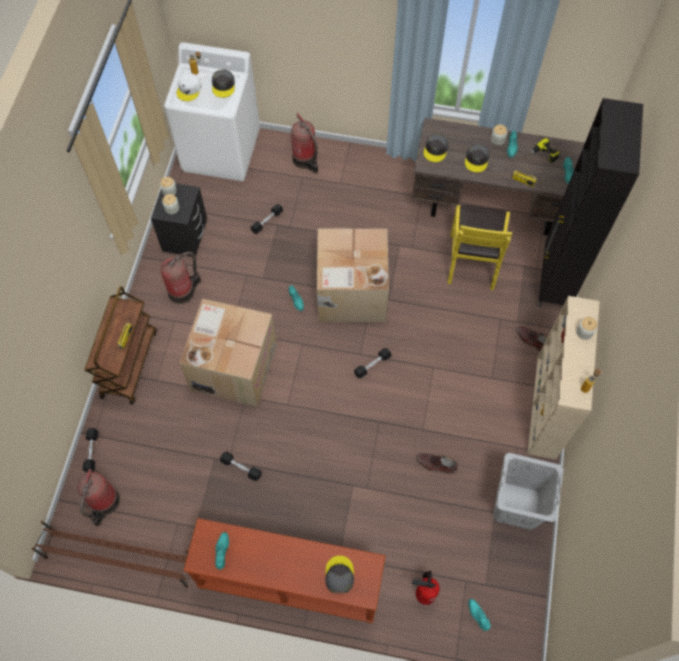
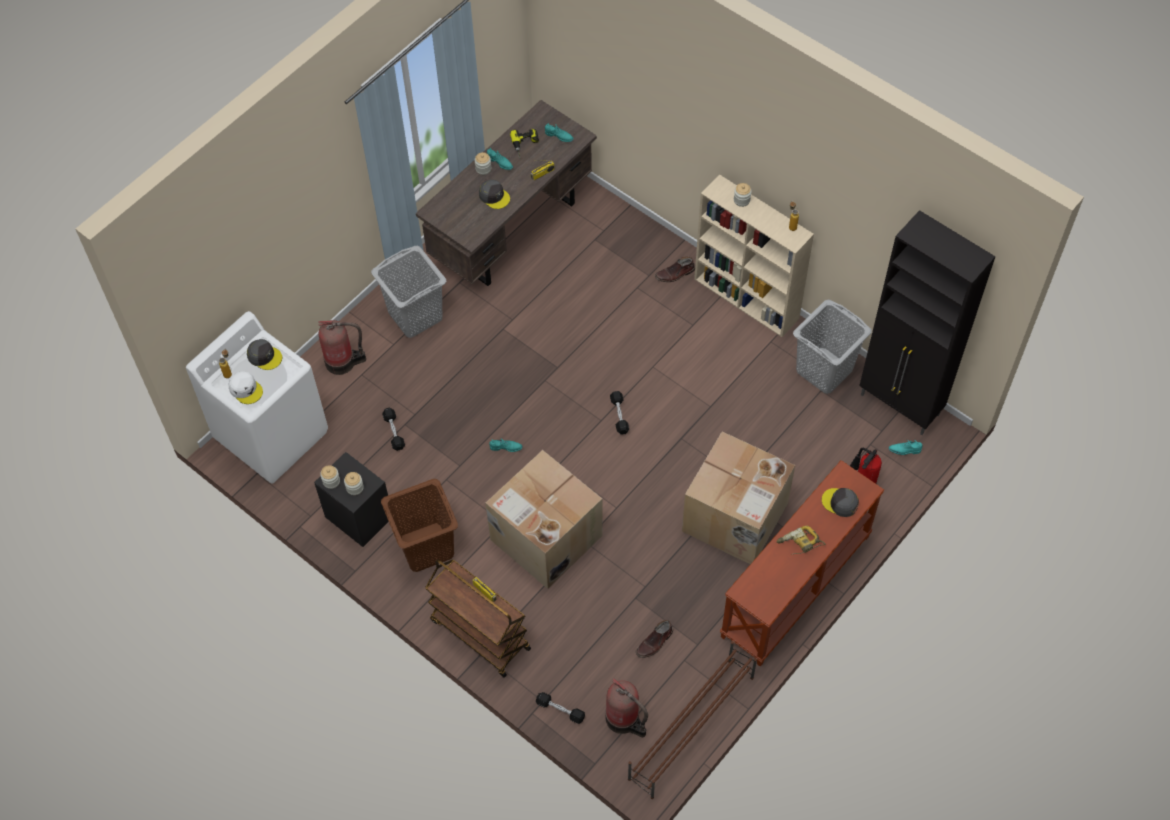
camera: 60 degrees left, 5 degrees down
fire extinguisher [161,252,201,304] -> brown laundry basket [381,479,458,572]
turquoise shoe [215,532,229,570] -> none
black dumbbell [220,452,262,481] -> none
cardboard box [317,229,389,322] -> cardboard box moved to [682,432,795,564]
brown boot [416,453,458,473] -> brown boot moved to [635,620,673,658]
grey cap [424,134,449,162] -> none
yellow chair [447,205,512,290] -> none
black cabinet [538,98,643,307] -> black cabinet moved to [859,210,996,435]
none -> grey laundry basket [371,246,446,338]
none -> power drill [777,526,825,554]

